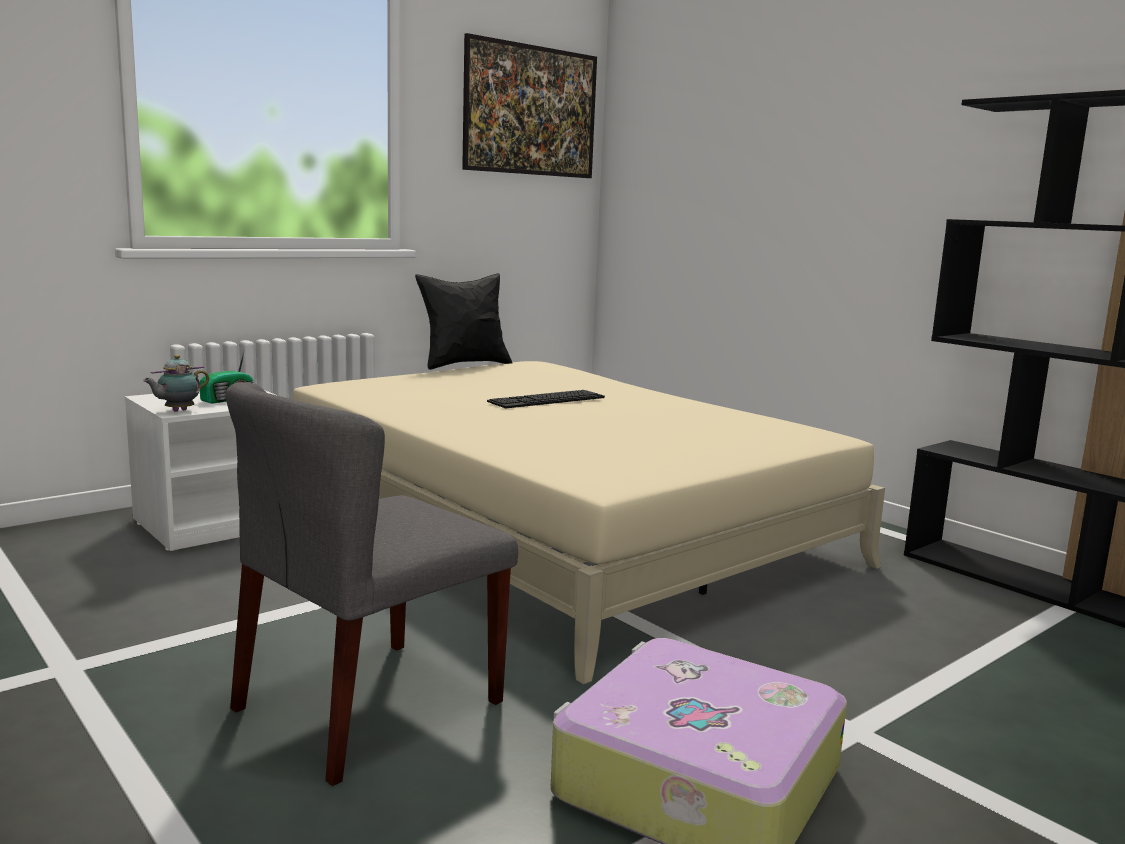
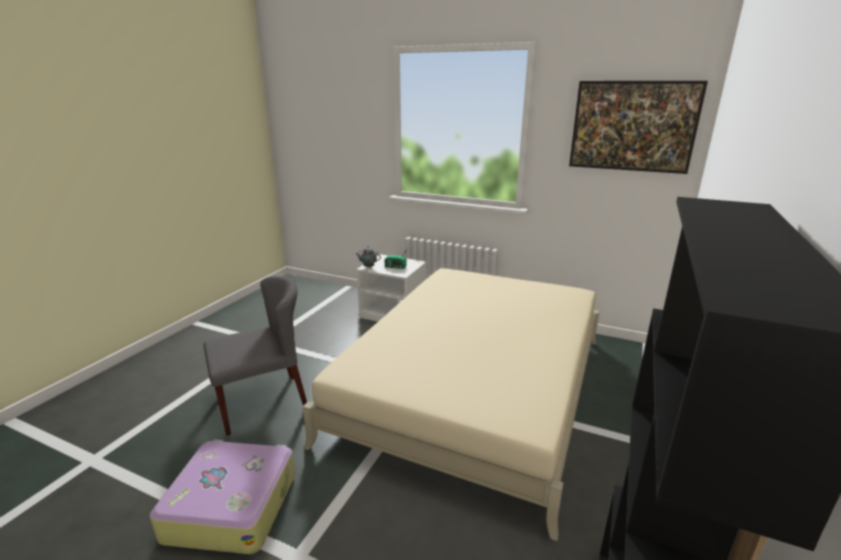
camera: 65 degrees right, 10 degrees up
grey chair [226,382,518,786] -> grey chair turned 135 degrees clockwise [204,276,307,436]
black pillow [415,273,512,370] -> none
keyboard [487,390,605,408] -> none

